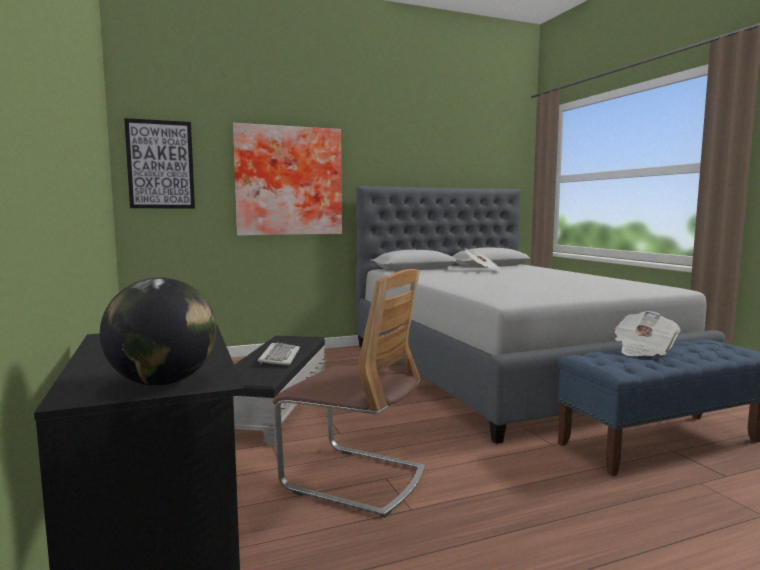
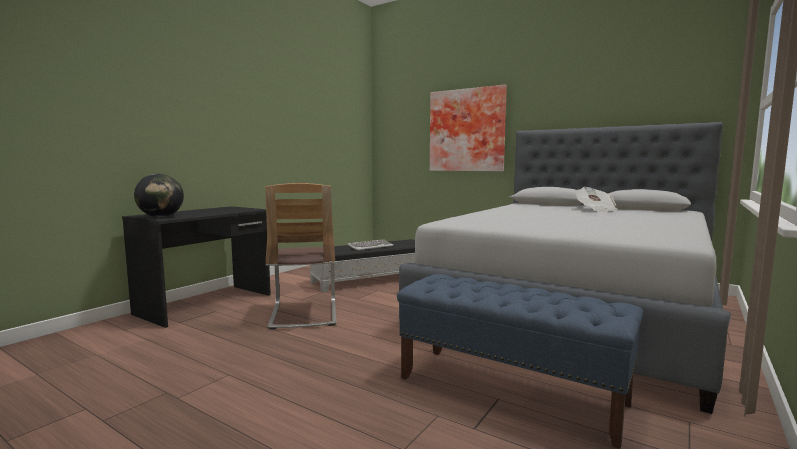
camera: 55 degrees right, 0 degrees up
picture [124,118,195,208] -> none
newspaper [614,311,681,356] -> none

